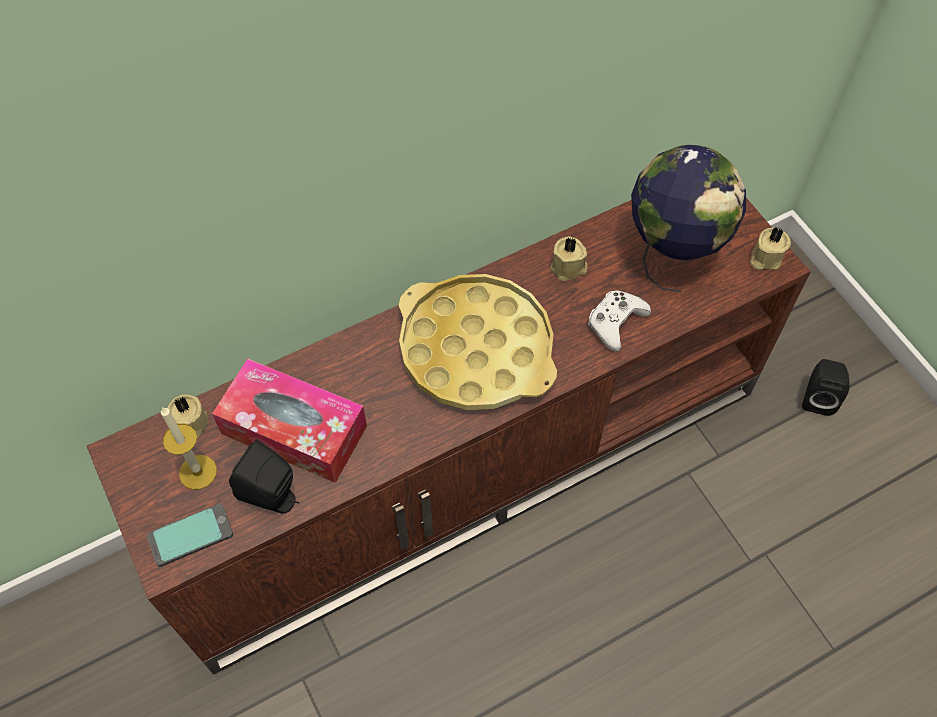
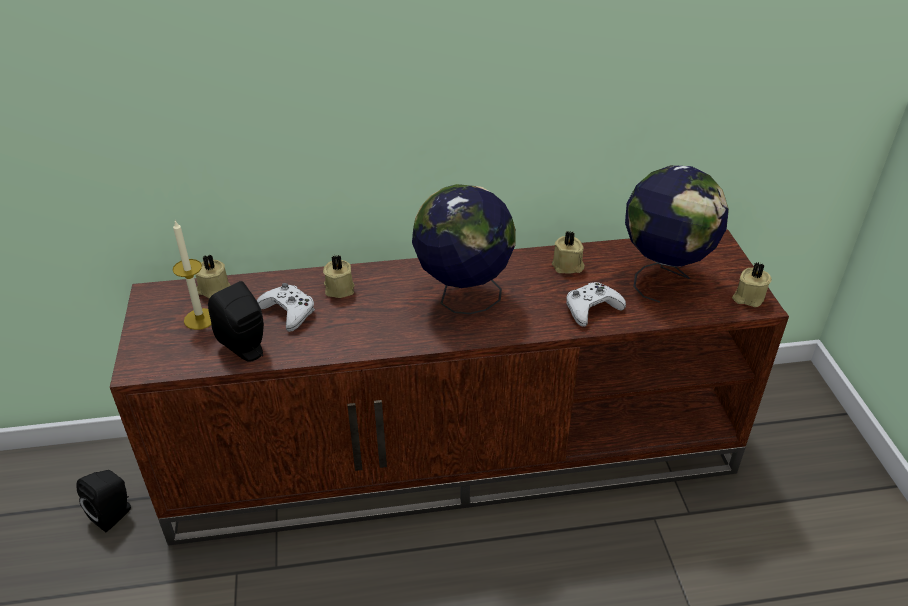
camera: 20 degrees right, 20 degrees down
phone [147,504,233,567] -> none
tissue box [212,358,367,483] -> white game controller [257,283,315,332]
yellow tray [399,274,557,410] -> globe [412,184,516,314]
black speaker [802,359,850,416] -> black speaker moved to [76,470,131,532]
none -> beige candle [323,255,355,298]

